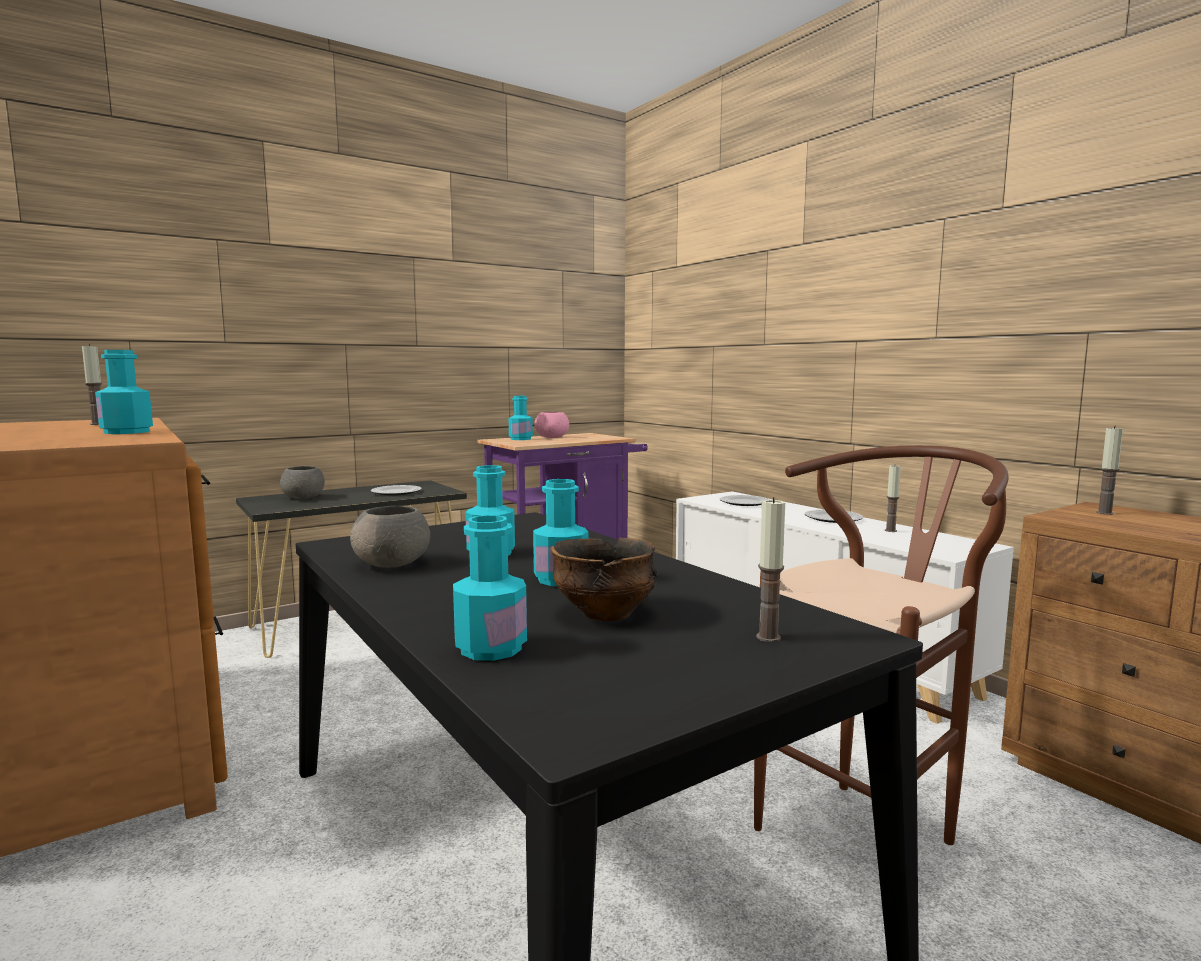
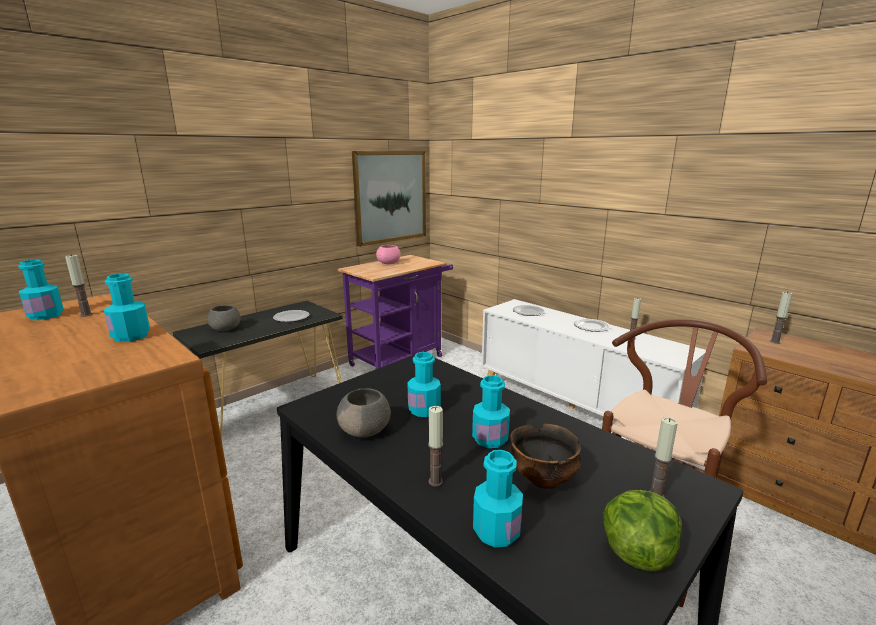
camera: 10 degrees left, 10 degrees up
turquoise bottle [509,396,533,440] -> turquoise bottle moved to [18,260,64,320]
none -> picture [352,151,426,247]
none -> candle [428,406,443,487]
none -> lettuce [603,490,682,572]

